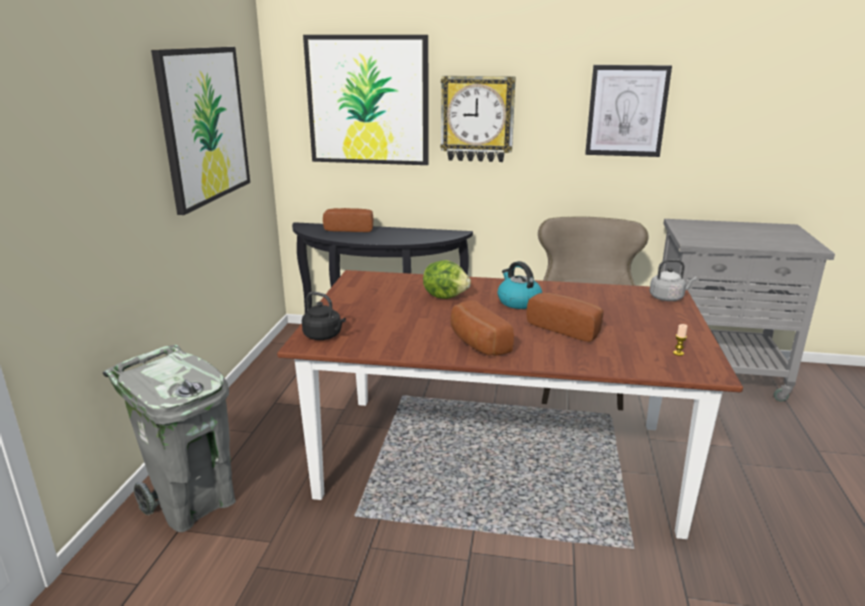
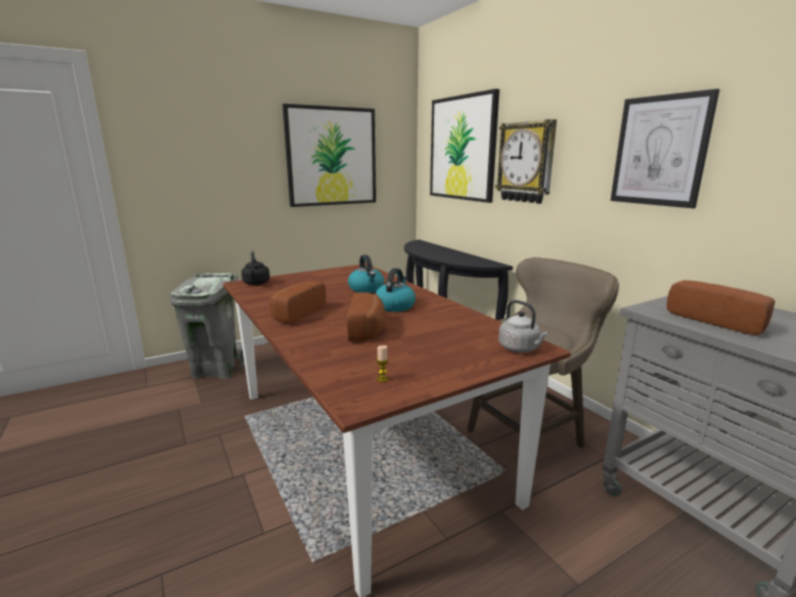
camera: 50 degrees right, 5 degrees down
bread [323,208,373,232] -> bread moved to [667,280,775,335]
lettuce [423,260,471,299] -> kettle [348,255,384,293]

